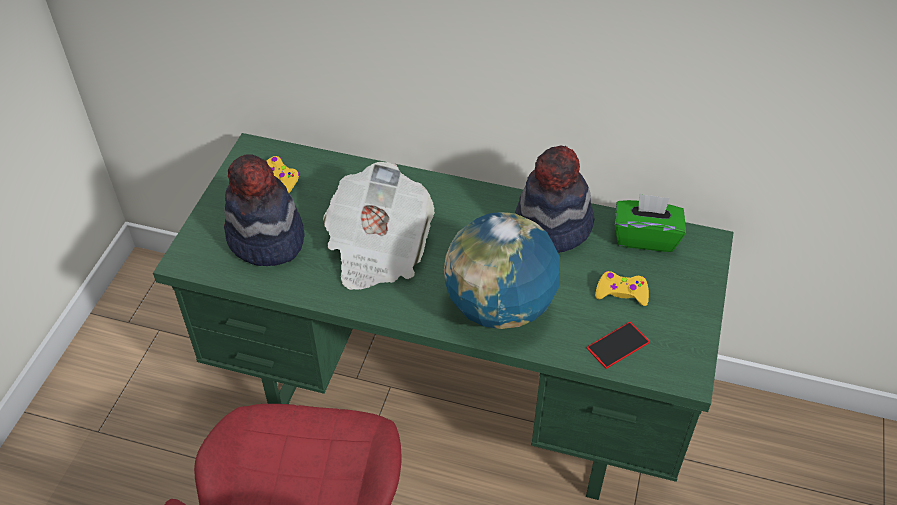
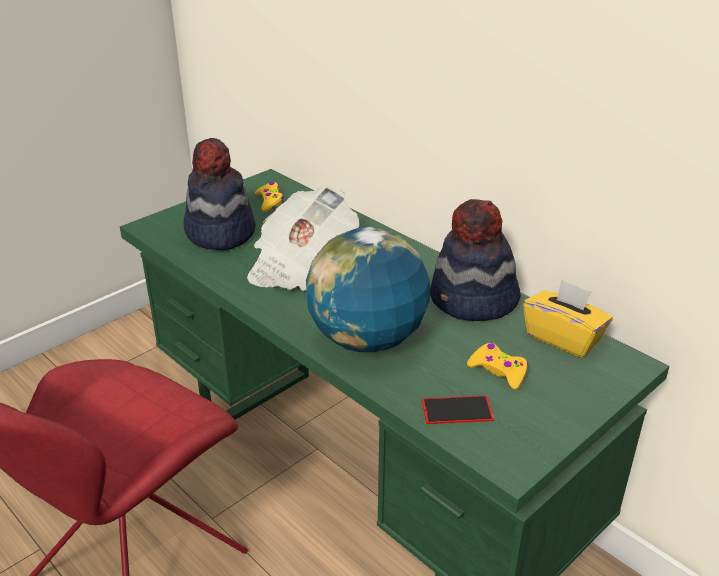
camera: 30 degrees right, 15 degrees down
green tissue box [615,193,686,252] -> yellow tissue box [523,279,613,358]

